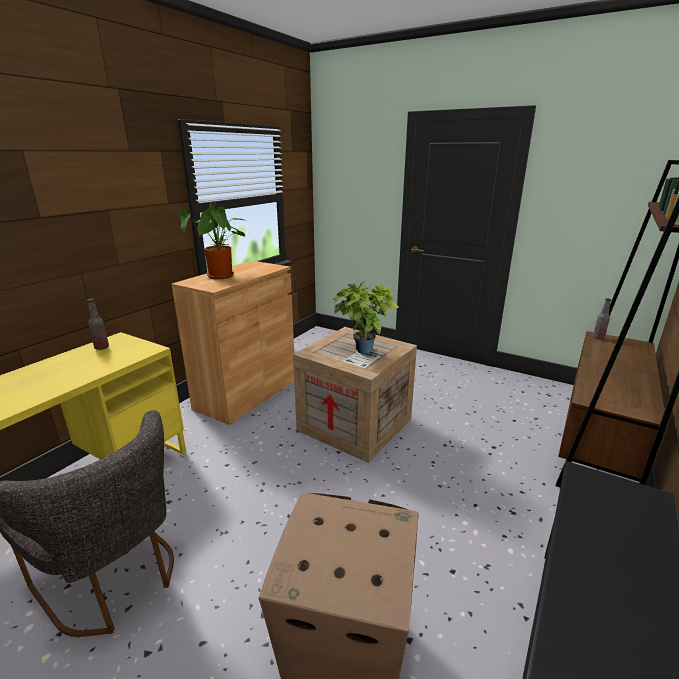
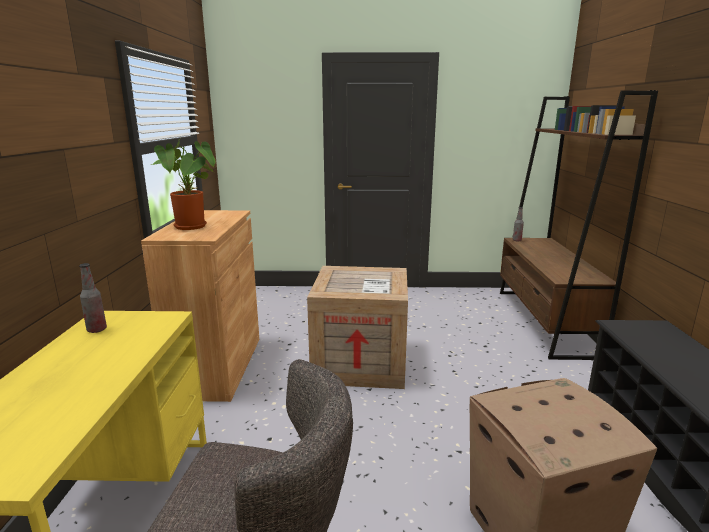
camera: 30 degrees left, 5 degrees down
potted plant [333,281,399,354] -> none

